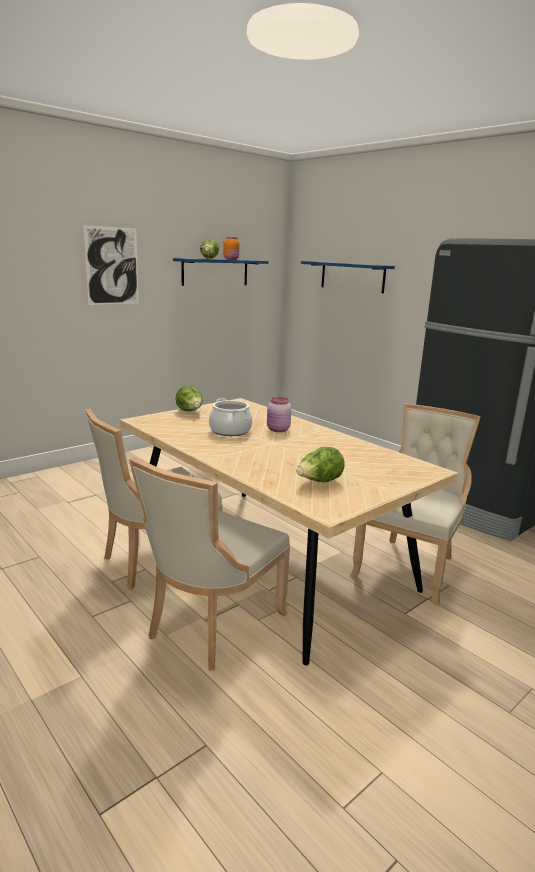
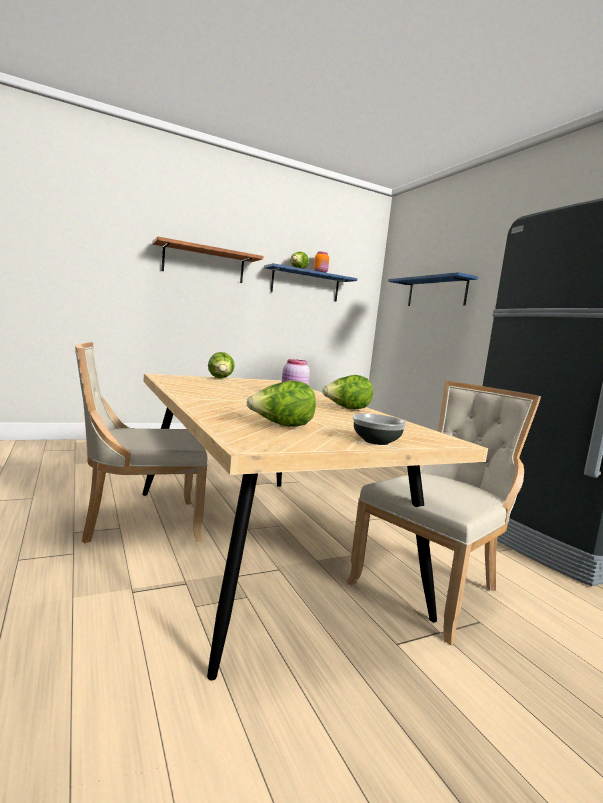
camera: 15 degrees right, 10 degrees down
picture [83,225,139,305] -> shelf [152,236,263,283]
beige chair [129,457,290,670] -> none
cooking pot [209,398,252,436] -> none
none -> lettuce [322,375,373,410]
none -> bowl [353,413,407,445]

